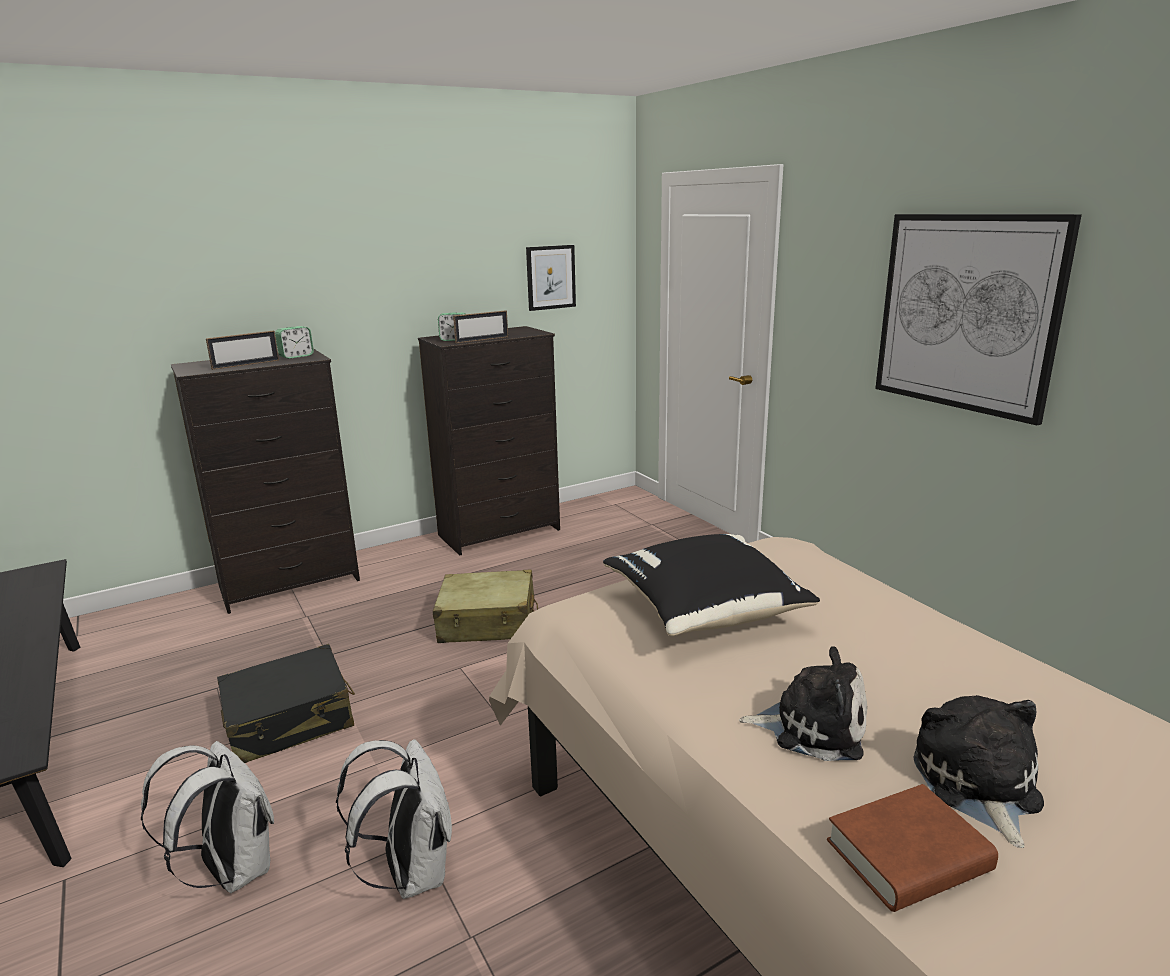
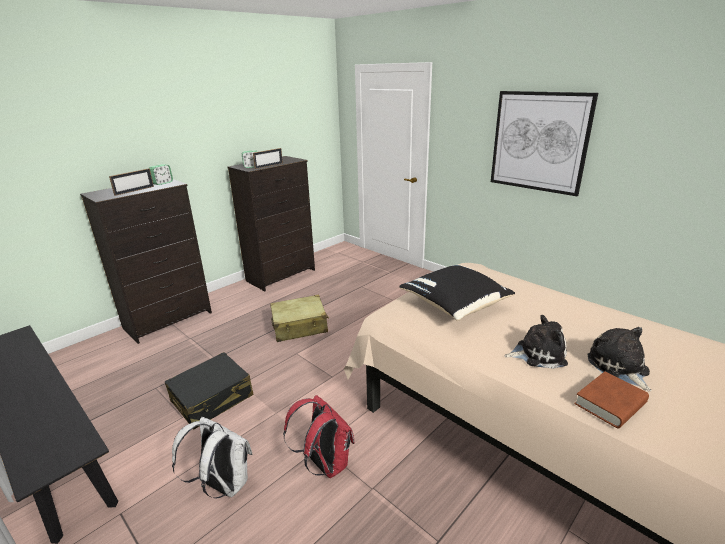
camera: 15 degrees left, 5 degrees up
white backpack [336,739,452,899] -> red backpack [283,395,355,478]
picture [526,245,576,311] -> none

